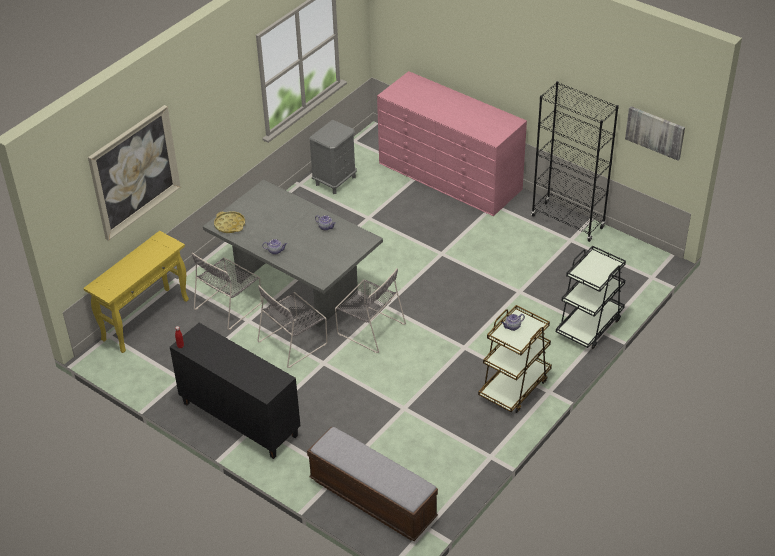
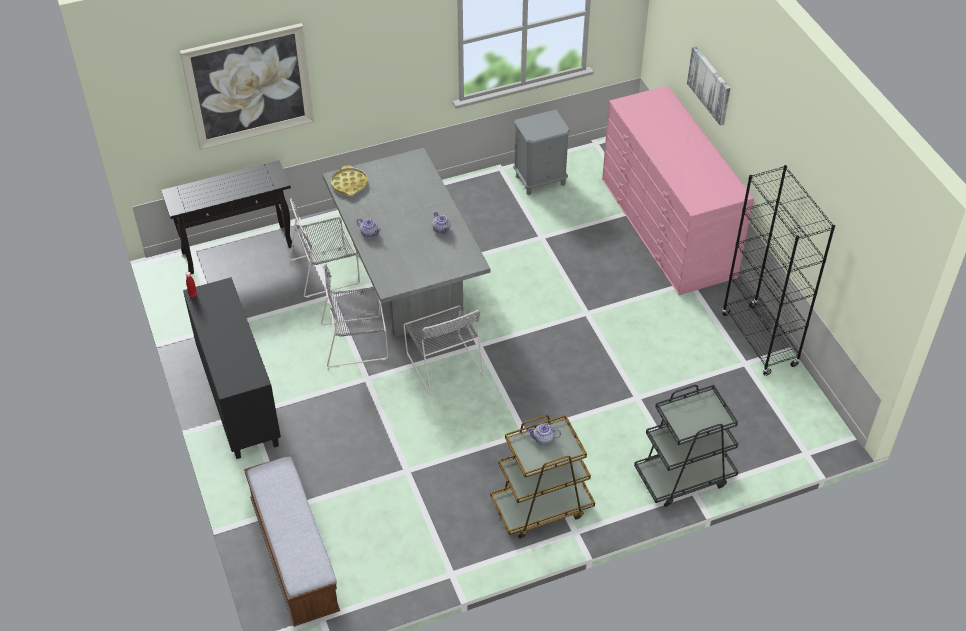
camera: 30 degrees right, 5 degrees up
yellow console table [83,231,189,353] -> black console table [161,160,292,274]
picture [625,106,685,160] -> picture moved to [687,46,730,126]

